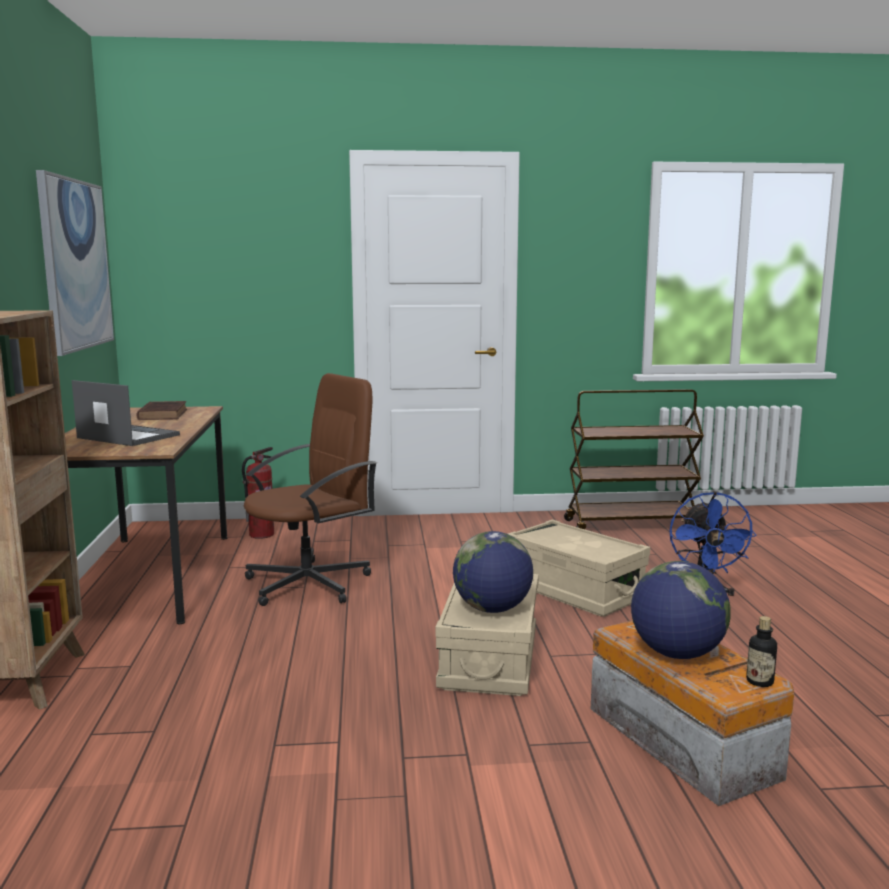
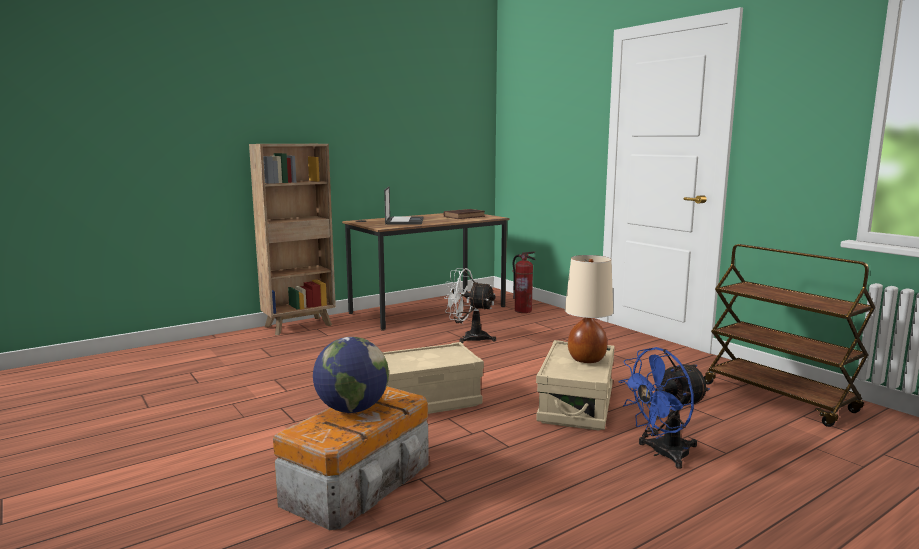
camera: 60 degrees right, 0 degrees up
picture [36,170,114,356] -> none
brown office chair [244,373,377,606] -> white fan [444,268,496,343]
globe [453,531,533,613] -> none
bottle [746,616,777,687] -> none
none -> beige table lamp [565,255,613,363]

